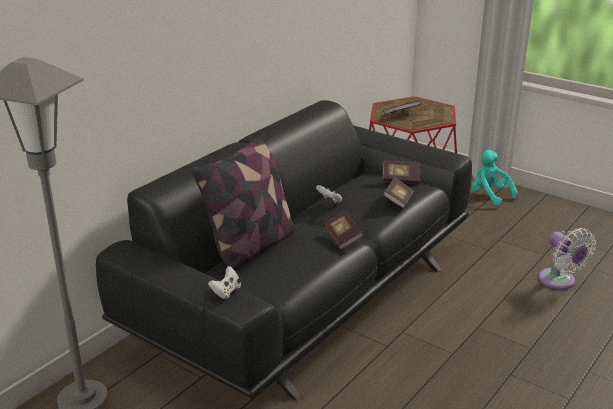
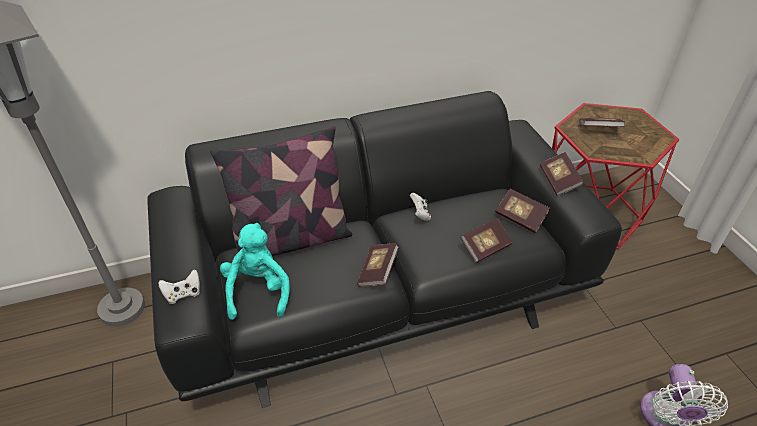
camera: 35 degrees right, 15 degrees up
turquoise plush toy [471,150,518,206] -> turquoise plush toy moved to [220,223,290,320]
none -> book [540,152,584,196]

